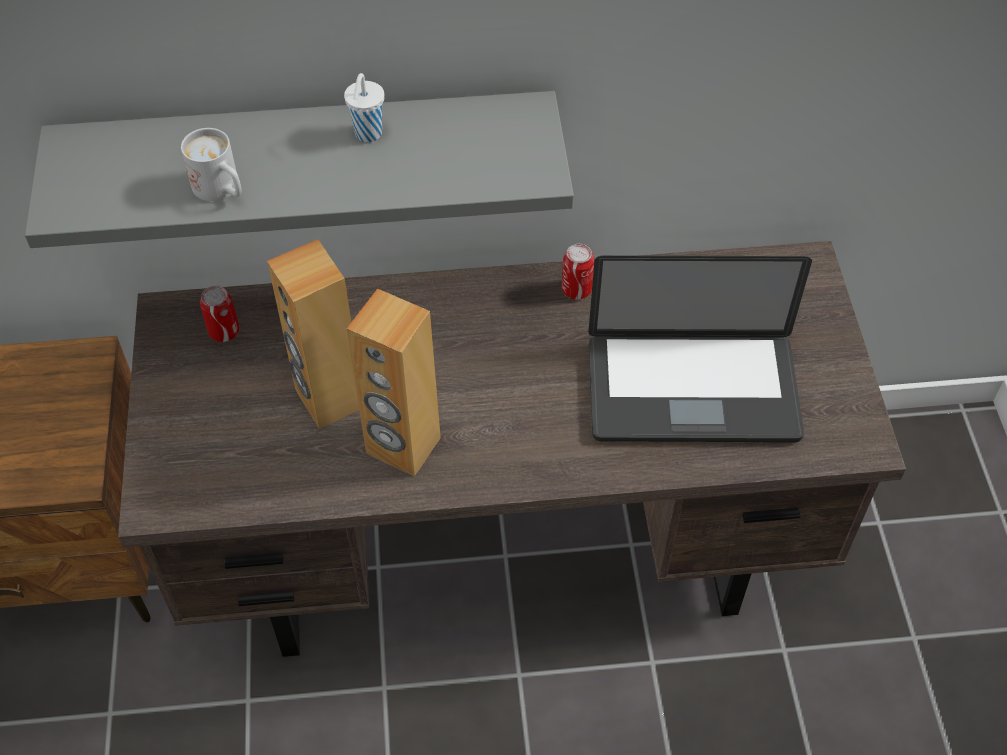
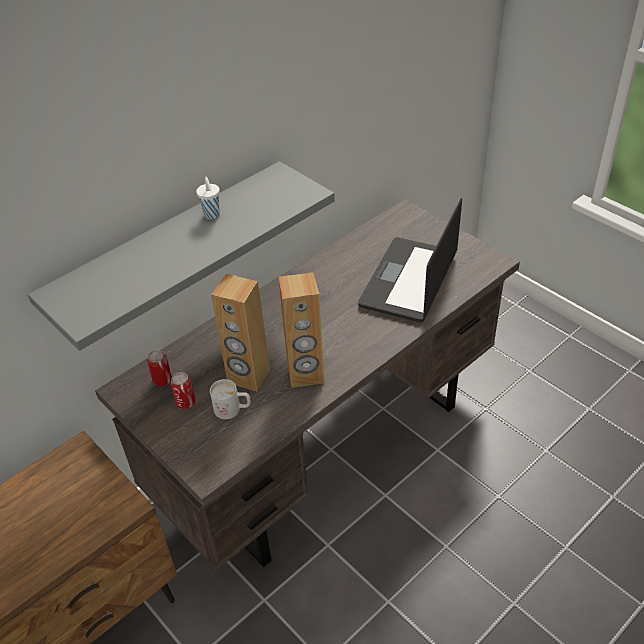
camera: 35 degrees left, 10 degrees down
white mug [181,128,242,201] -> white mug moved to [210,379,251,419]
can [562,244,594,300] -> can moved to [171,372,196,409]
laptop [588,255,812,442] -> laptop turned 150 degrees clockwise [358,198,462,323]

